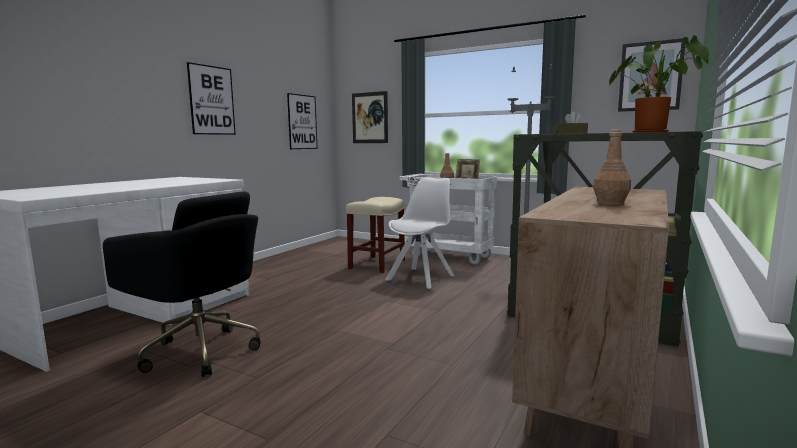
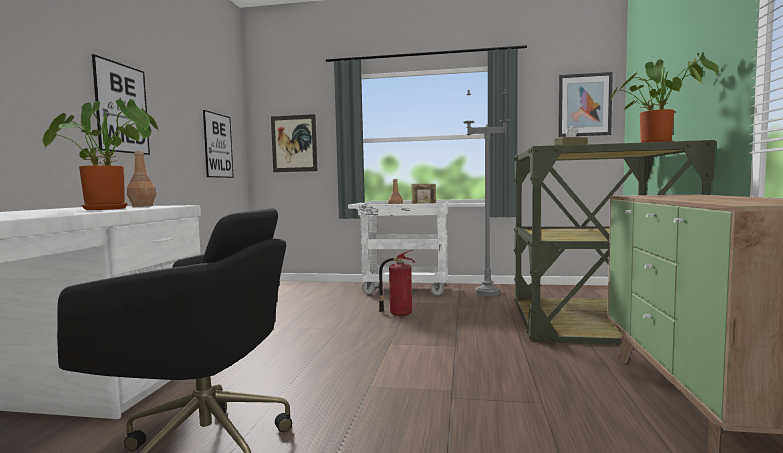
camera: 20 degrees left, 5 degrees down
beige stool [346,197,405,273] -> none
white chair [386,177,454,289] -> fire extinguisher [379,250,415,317]
brown bottle [593,129,631,205] -> brown bottle moved to [127,151,156,207]
none -> potted plant [43,99,158,210]

